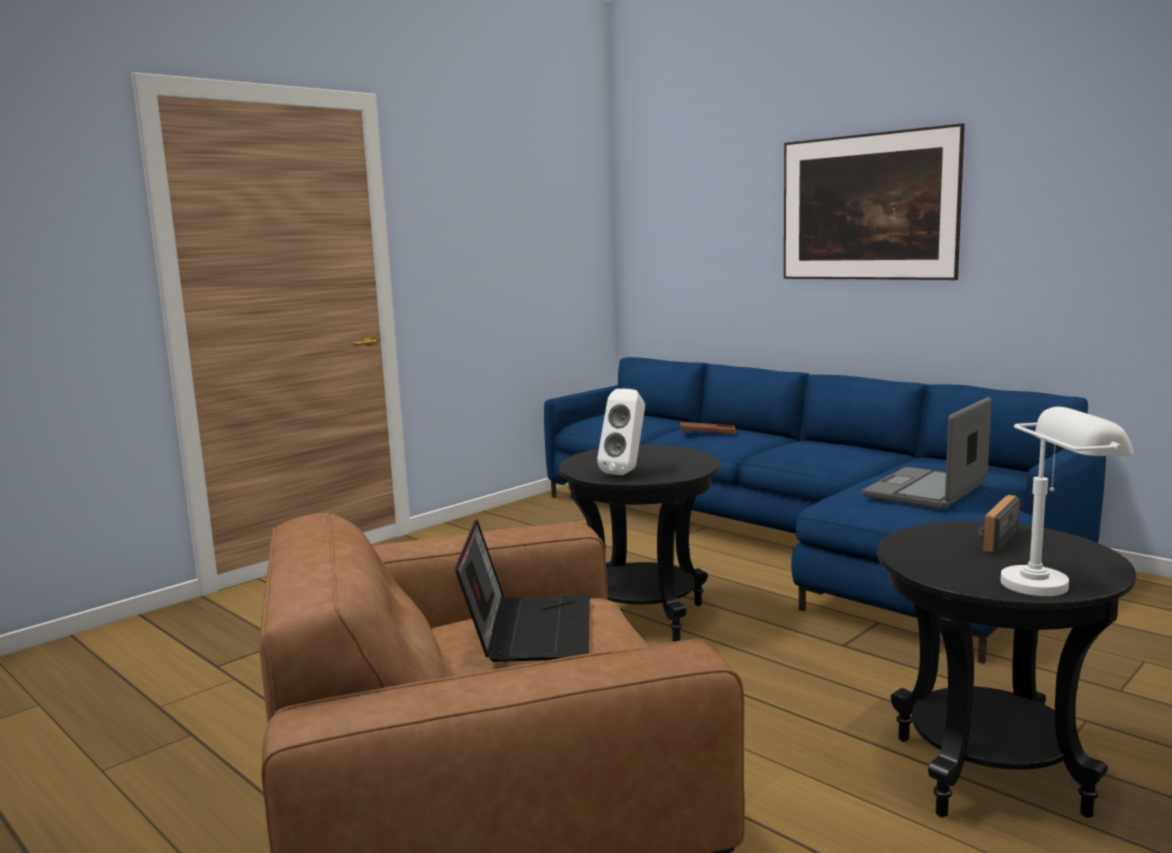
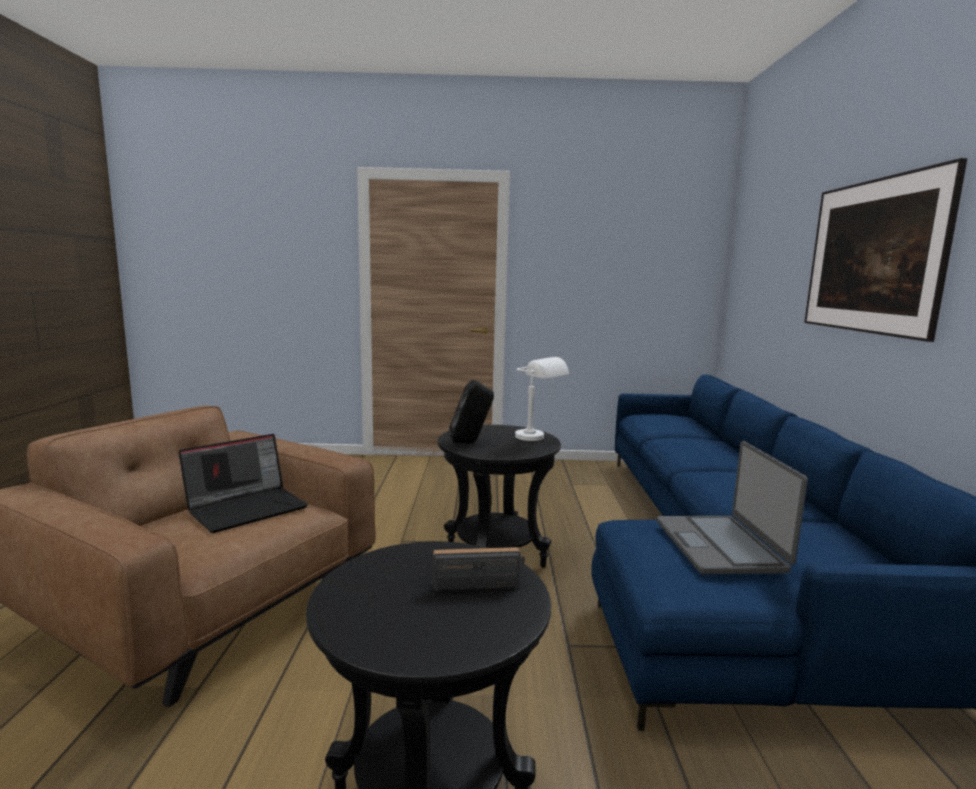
camera: 45 degrees right, 0 degrees up
white speaker [597,389,645,475] -> black speaker [448,380,494,443]
brown tray [680,422,736,434] -> none
laptop [862,397,992,509] -> laptop turned 90 degrees counterclockwise [657,441,808,574]
white table lamp [1000,407,1133,596] -> white table lamp moved to [515,357,569,441]

